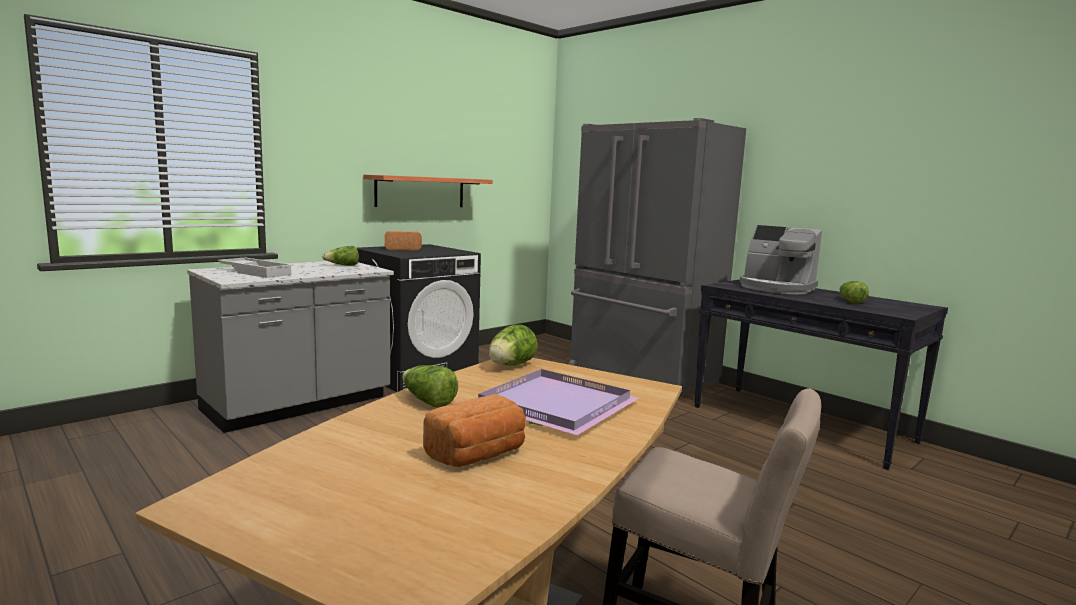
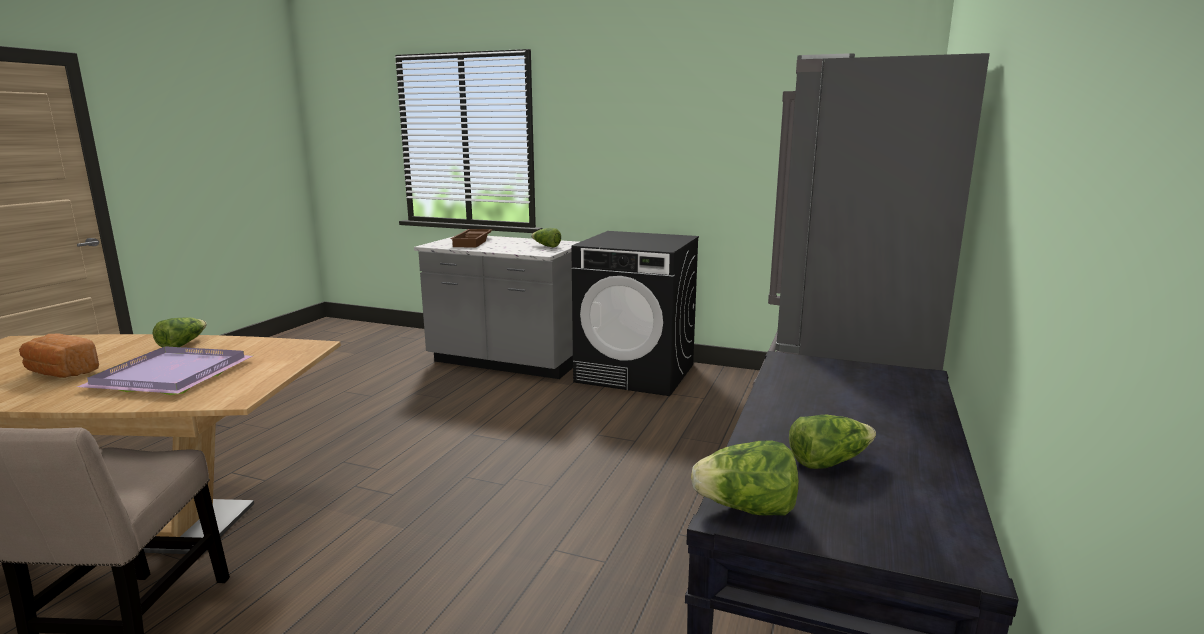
camera: 65 degrees right, 5 degrees up
white tray [218,257,293,278] -> brown tray [450,229,493,248]
shelf [363,174,493,207] -> none
bread [385,231,422,250] -> none
lettuce [489,325,537,366] -> lettuce moved to [691,441,799,516]
coffee machine [740,225,822,295] -> none

